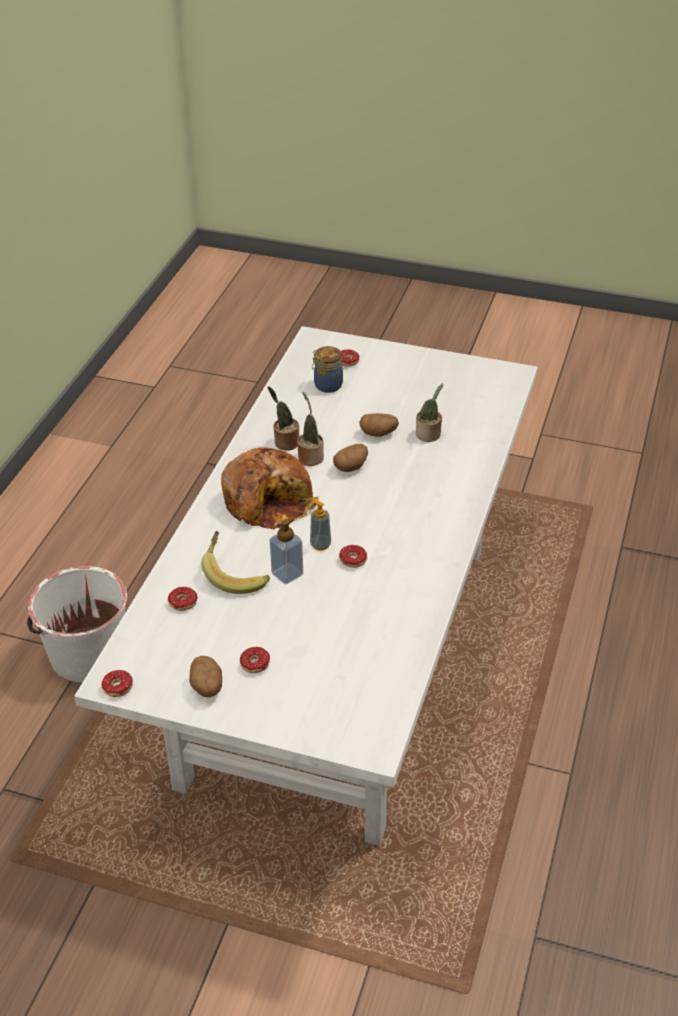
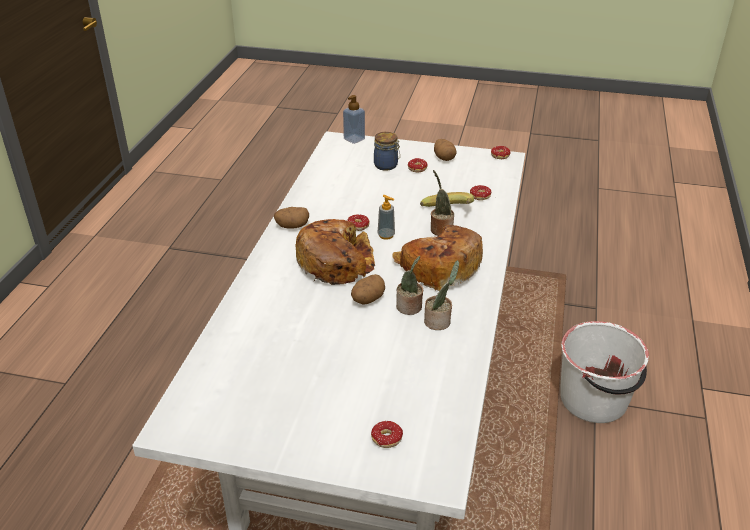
camera: 175 degrees right, 5 degrees down
soap dispenser [270,517,303,584] -> soap dispenser moved to [343,95,365,144]
jar [312,346,343,393] -> jar moved to [374,132,400,171]
potato [359,413,399,437] -> potato moved to [274,207,309,229]
potted plant [416,384,443,442] -> potted plant moved to [431,170,454,236]
none -> bread [296,219,375,285]

